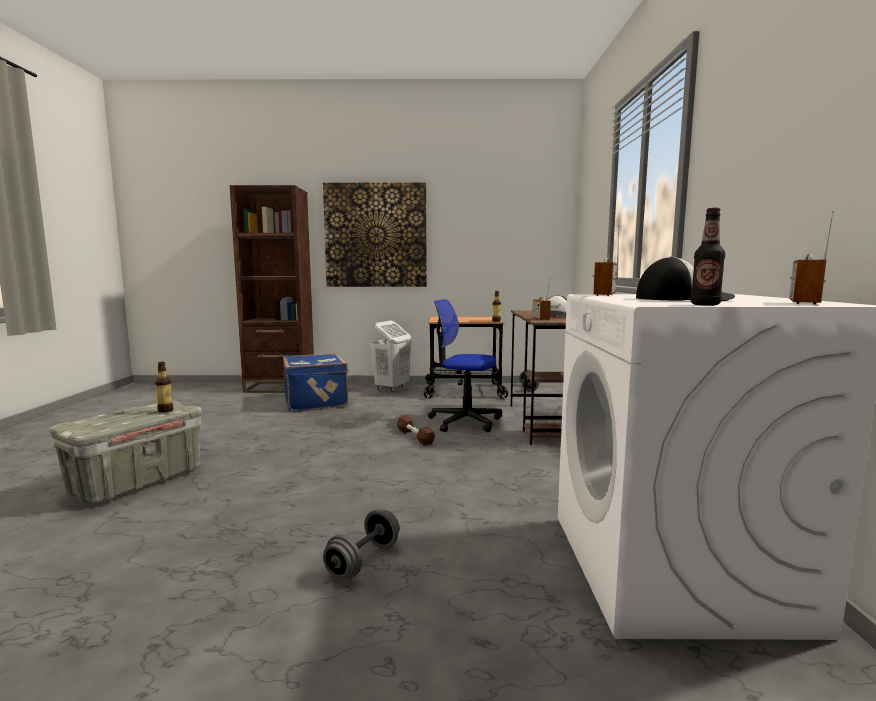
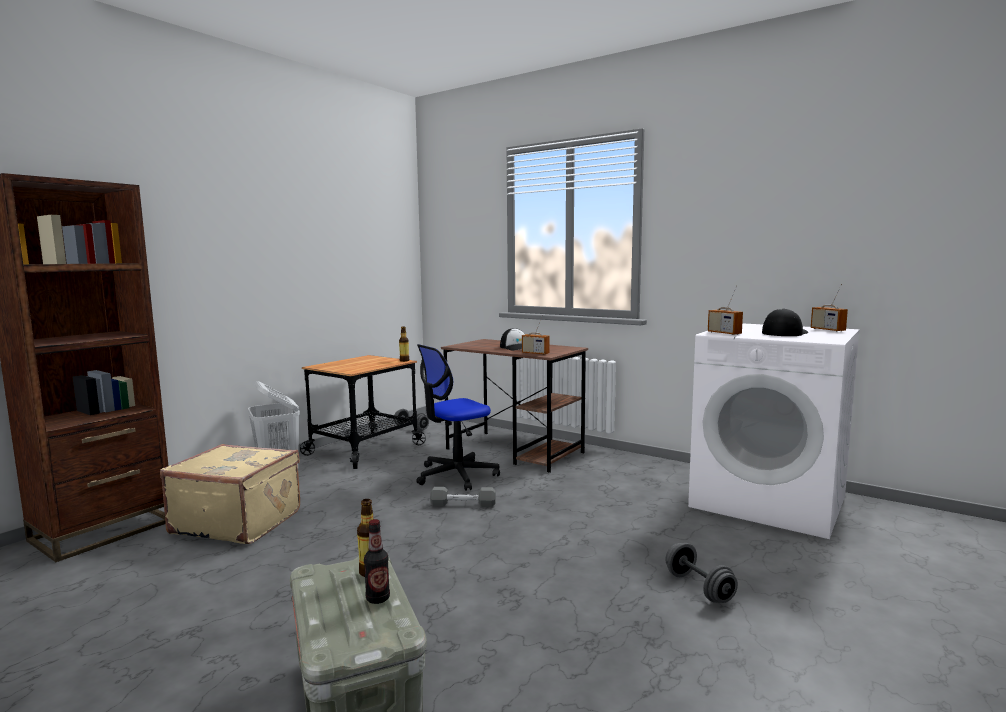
camera: 55 degrees left, 0 degrees up
blue suitcase [283,353,349,411] -> beige suitcase [160,444,300,544]
picture [323,183,427,287] -> none
brown dumbbell [397,416,435,445] -> grey dumbbell [430,487,496,507]
bottle [691,208,725,306] -> bottle moved to [364,519,390,604]

